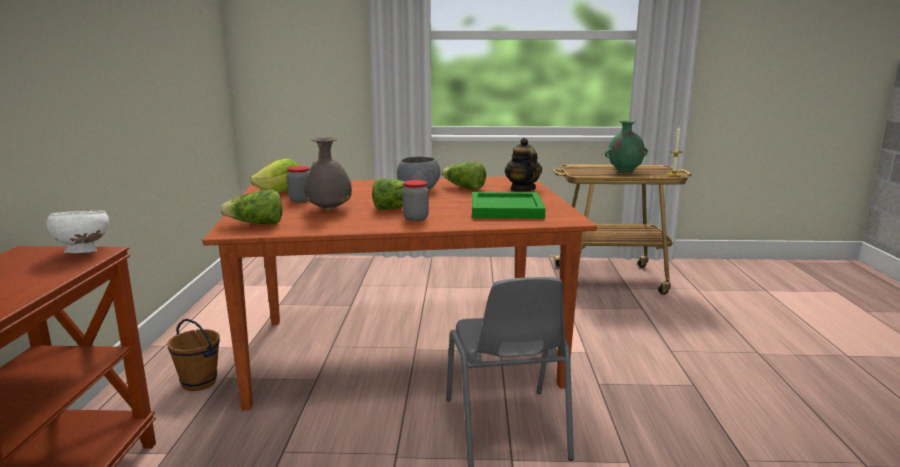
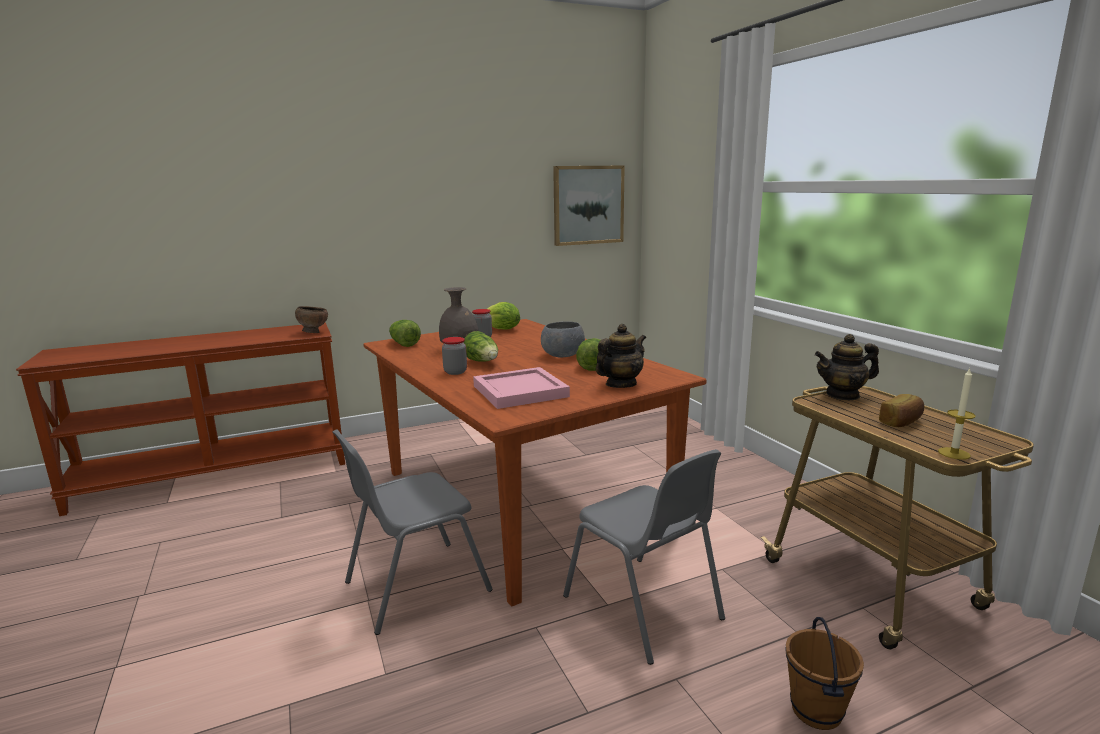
camera: 65 degrees right, 0 degrees up
white bowl [46,210,109,253] -> brown bowl [295,306,328,333]
brown bucket [167,319,220,391] -> brown bucket moved to [785,617,864,730]
green tray [472,192,546,219] -> pink tray [473,367,570,409]
green vase [605,121,648,173] -> bread [879,394,924,427]
none -> picture [553,166,625,246]
none -> grey chair [563,449,725,665]
none -> teapot [815,334,879,400]

